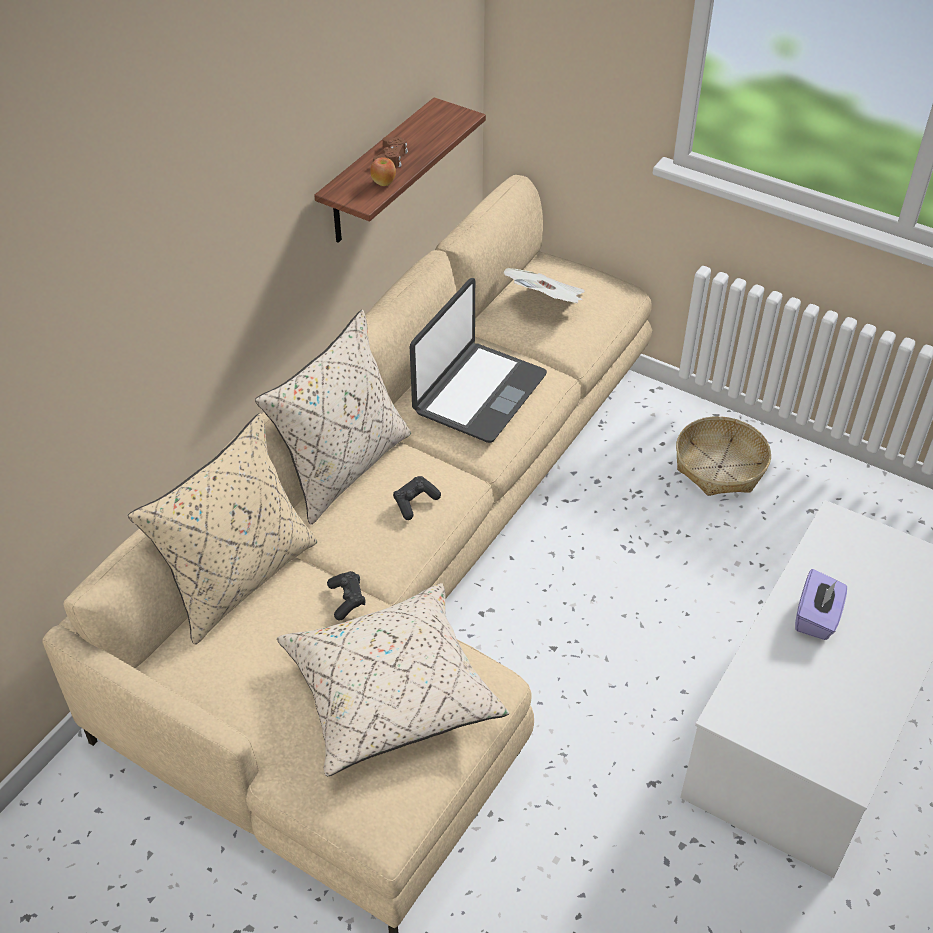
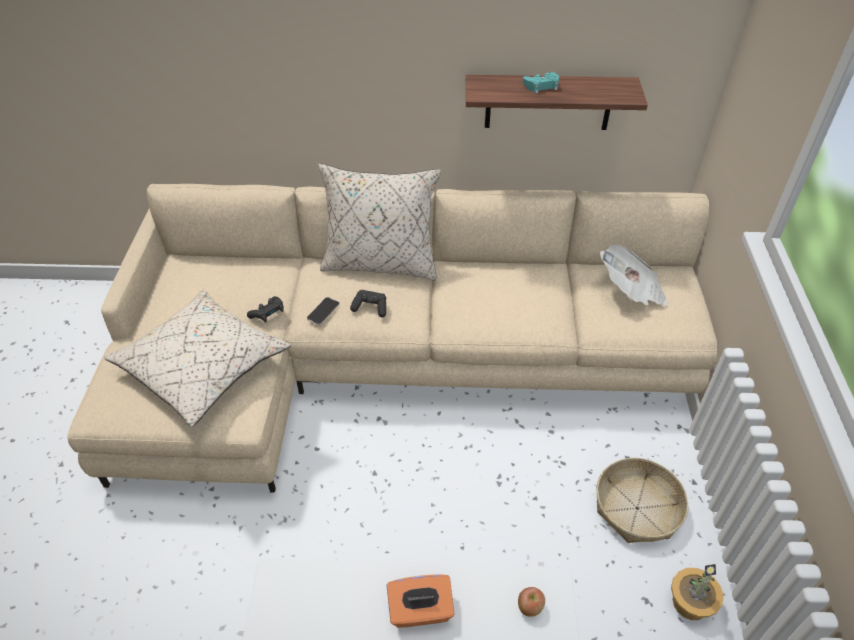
camera: 60 degrees right, 0 degrees up
beige pillow [128,413,318,645] -> none
apple [370,157,396,186] -> apple moved to [518,587,545,617]
brown game controller [373,137,408,167] -> turquoise game controller [523,72,559,94]
laptop [410,278,547,443] -> none
purple tissue box [795,569,847,640] -> orange tissue box [387,574,454,628]
none -> phone [307,297,340,325]
none -> potted plant [671,564,724,620]

